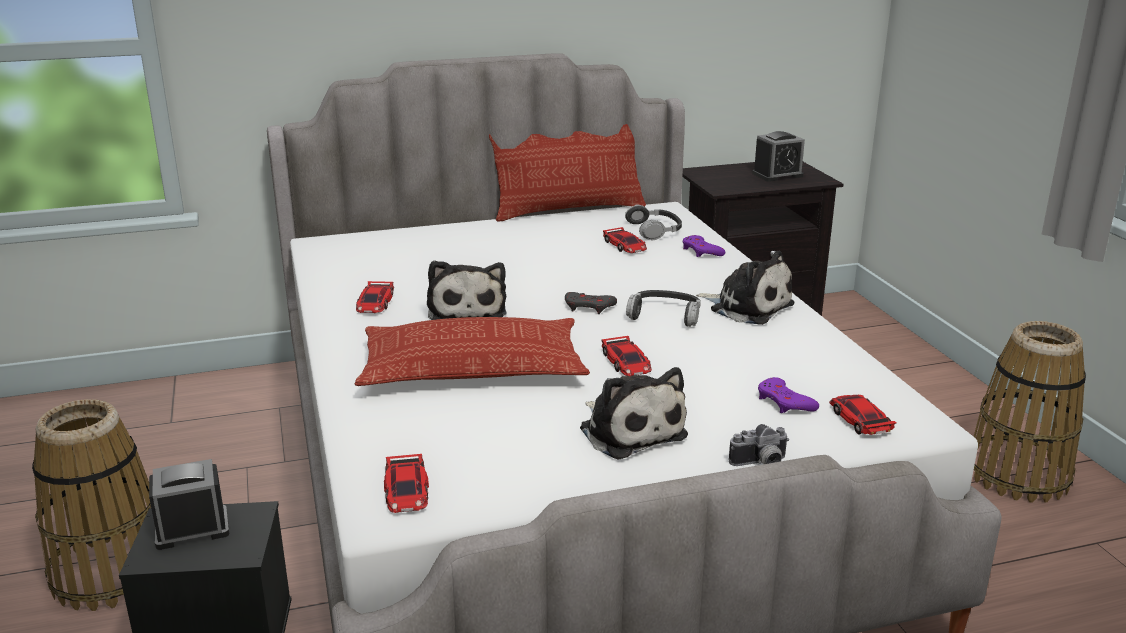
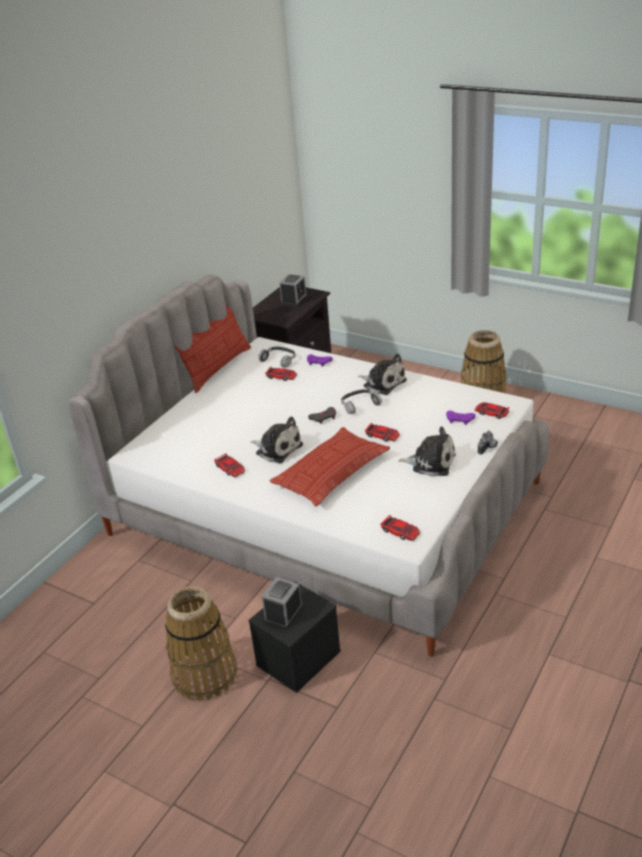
camera: 40 degrees left, 10 degrees up
plush toy [696,251,794,325] -> plush toy turned 45 degrees clockwise [358,354,407,395]

